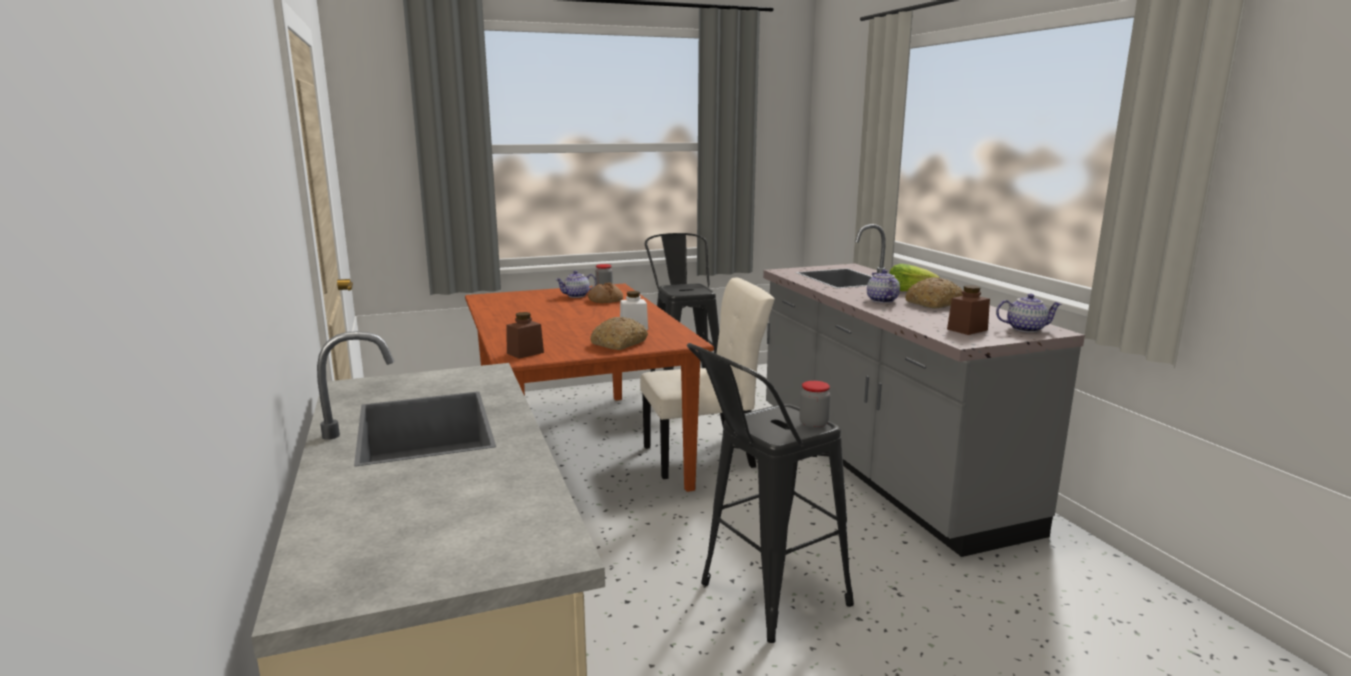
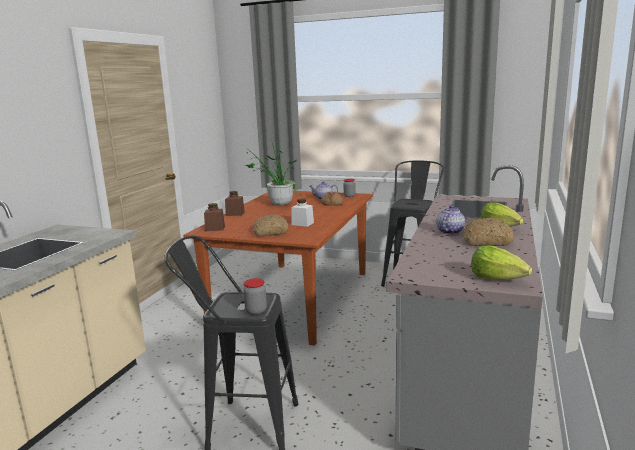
camera: 40 degrees right, 0 degrees up
beige chair [640,278,775,479] -> none
brown jar [947,285,990,335] -> brown jar moved to [225,191,245,216]
teapot [996,294,1062,333] -> lettuce [471,245,532,280]
none -> potted plant [245,137,299,205]

